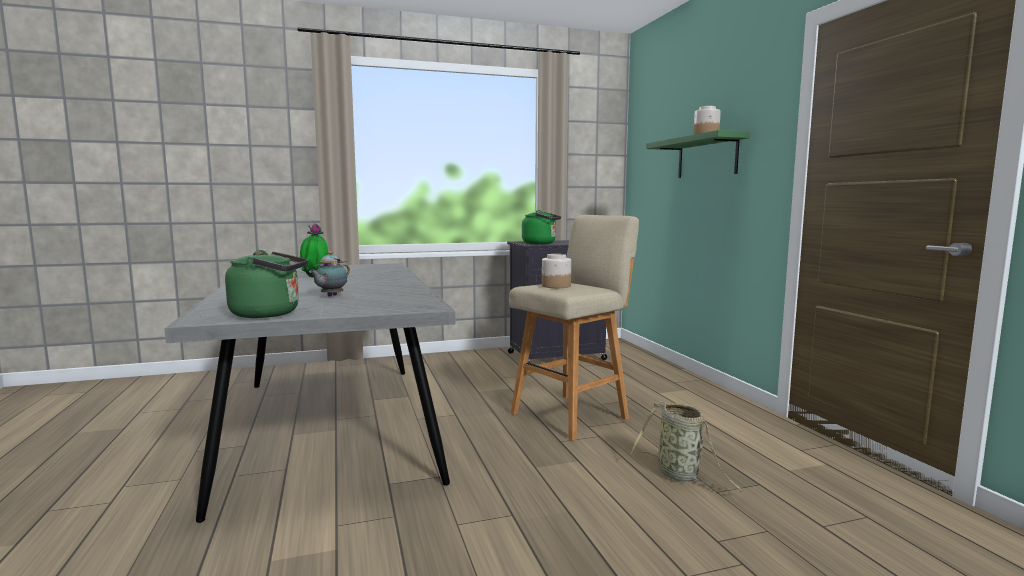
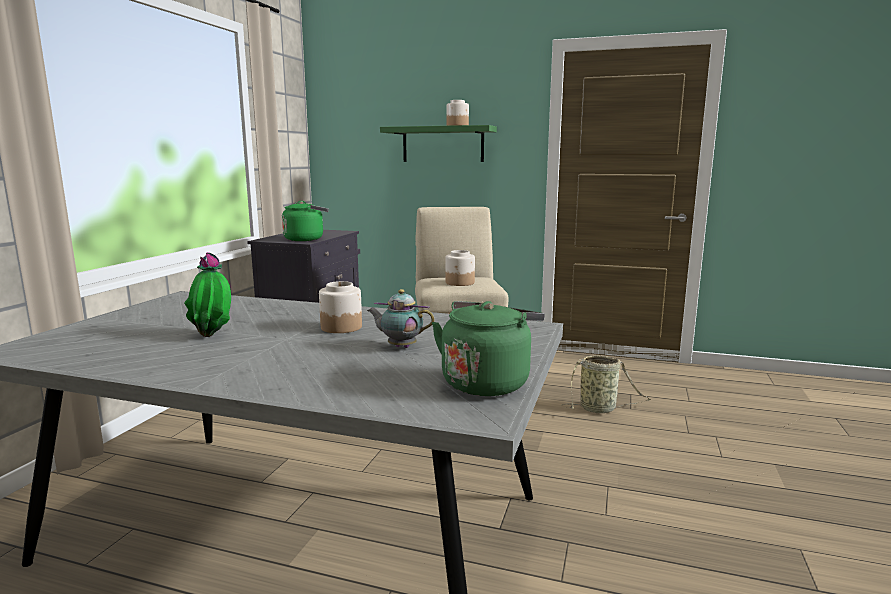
camera: 55 degrees left, 5 degrees up
teapot [309,251,350,297] -> teapot turned 135 degrees clockwise [367,289,435,348]
none -> jar [319,281,362,333]

